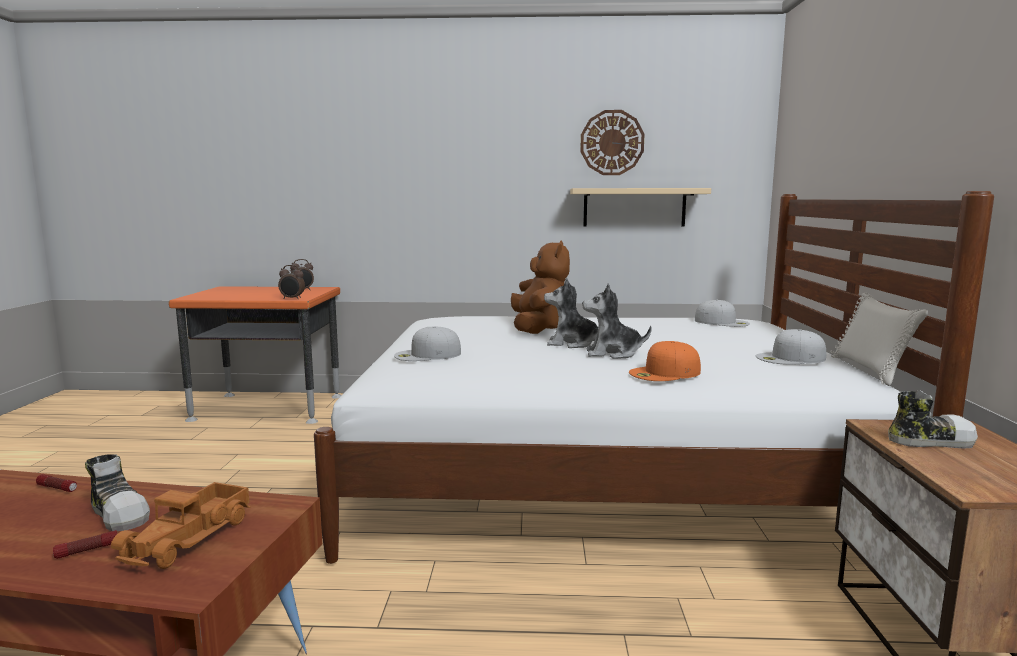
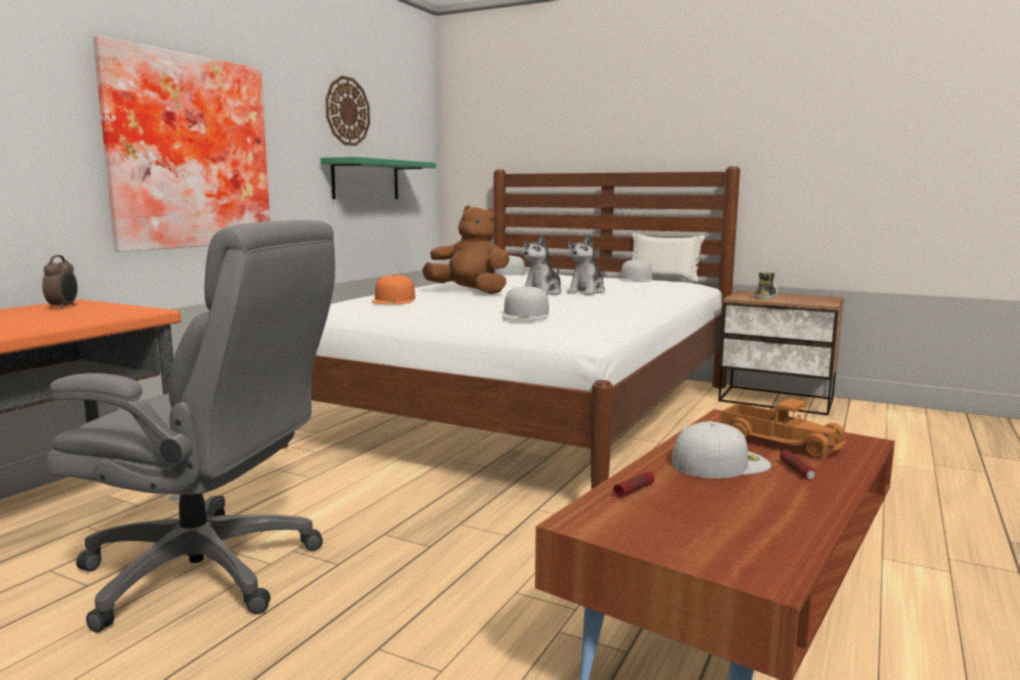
camera: 65 degrees left, 0 degrees up
shoe [85,454,150,531] -> white cap [672,421,771,478]
alarm clock [278,265,305,300] -> none
beige shelf [570,188,711,227] -> green shelf [321,157,436,199]
orange cap [629,341,701,381] -> orange cap moved to [372,274,415,304]
none -> grey office chair [47,220,335,633]
none -> picture [93,36,270,252]

